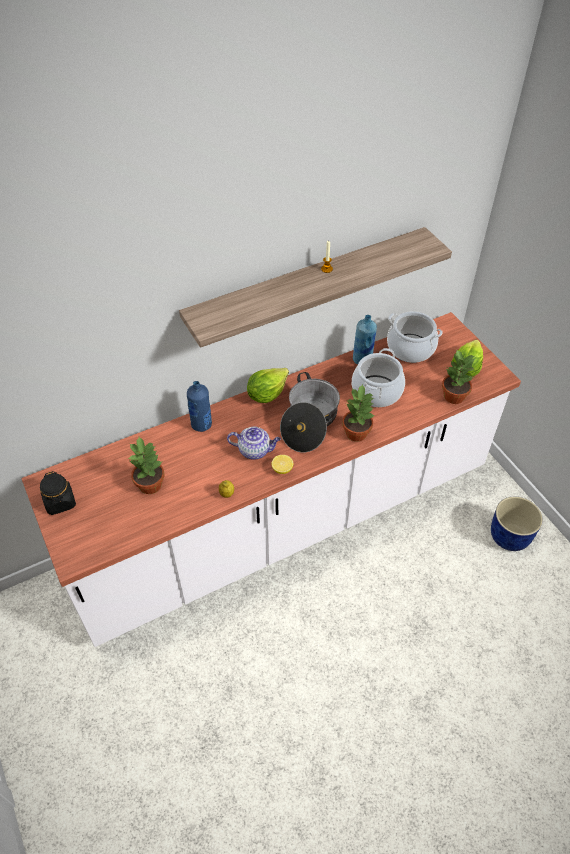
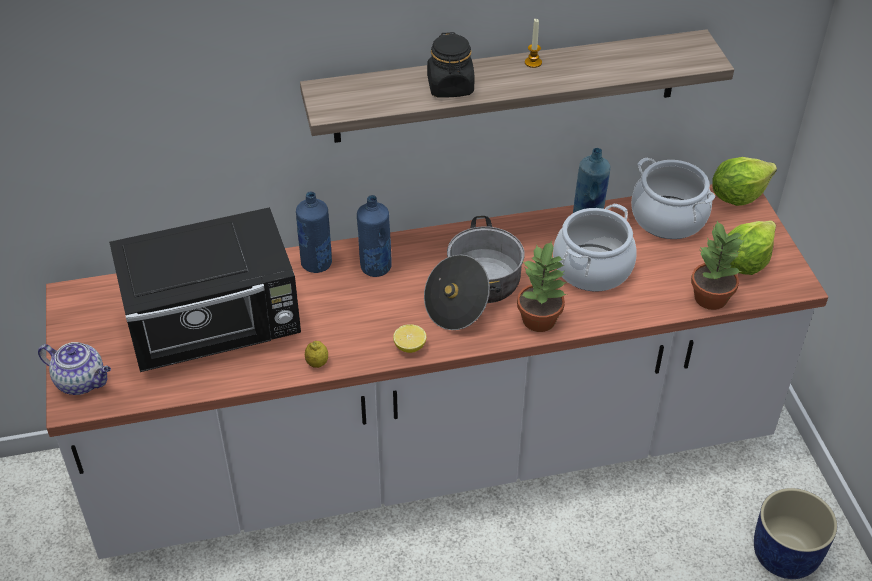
camera: 15 degrees right, 5 degrees down
black jar [40,471,76,515] -> black jar moved to [427,32,474,98]
potted plant [127,437,164,494] -> black microwave [109,207,301,372]
teapot [227,427,281,459] -> teapot moved to [38,342,111,395]
lettuce [247,368,289,403] -> lettuce moved to [712,157,777,206]
none -> blue bottle [357,195,392,277]

